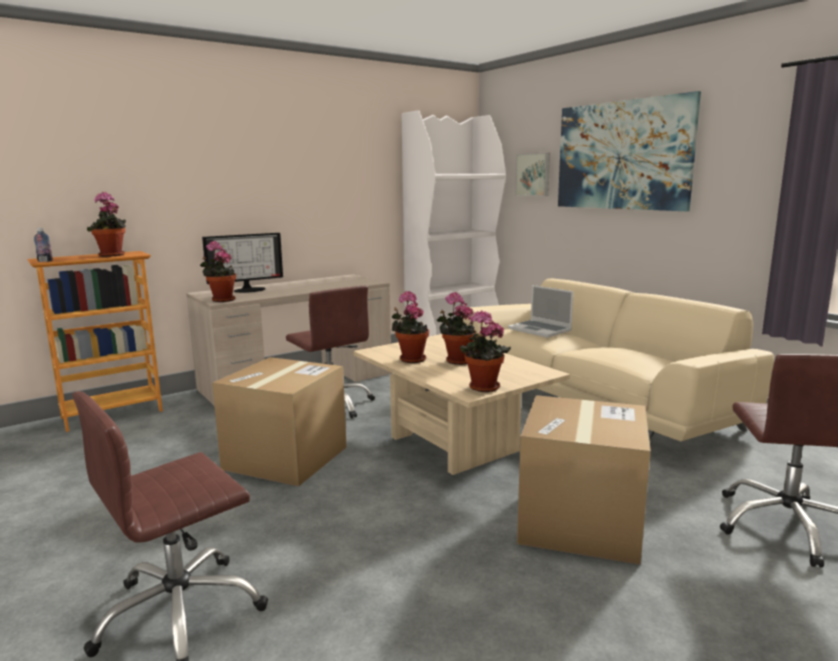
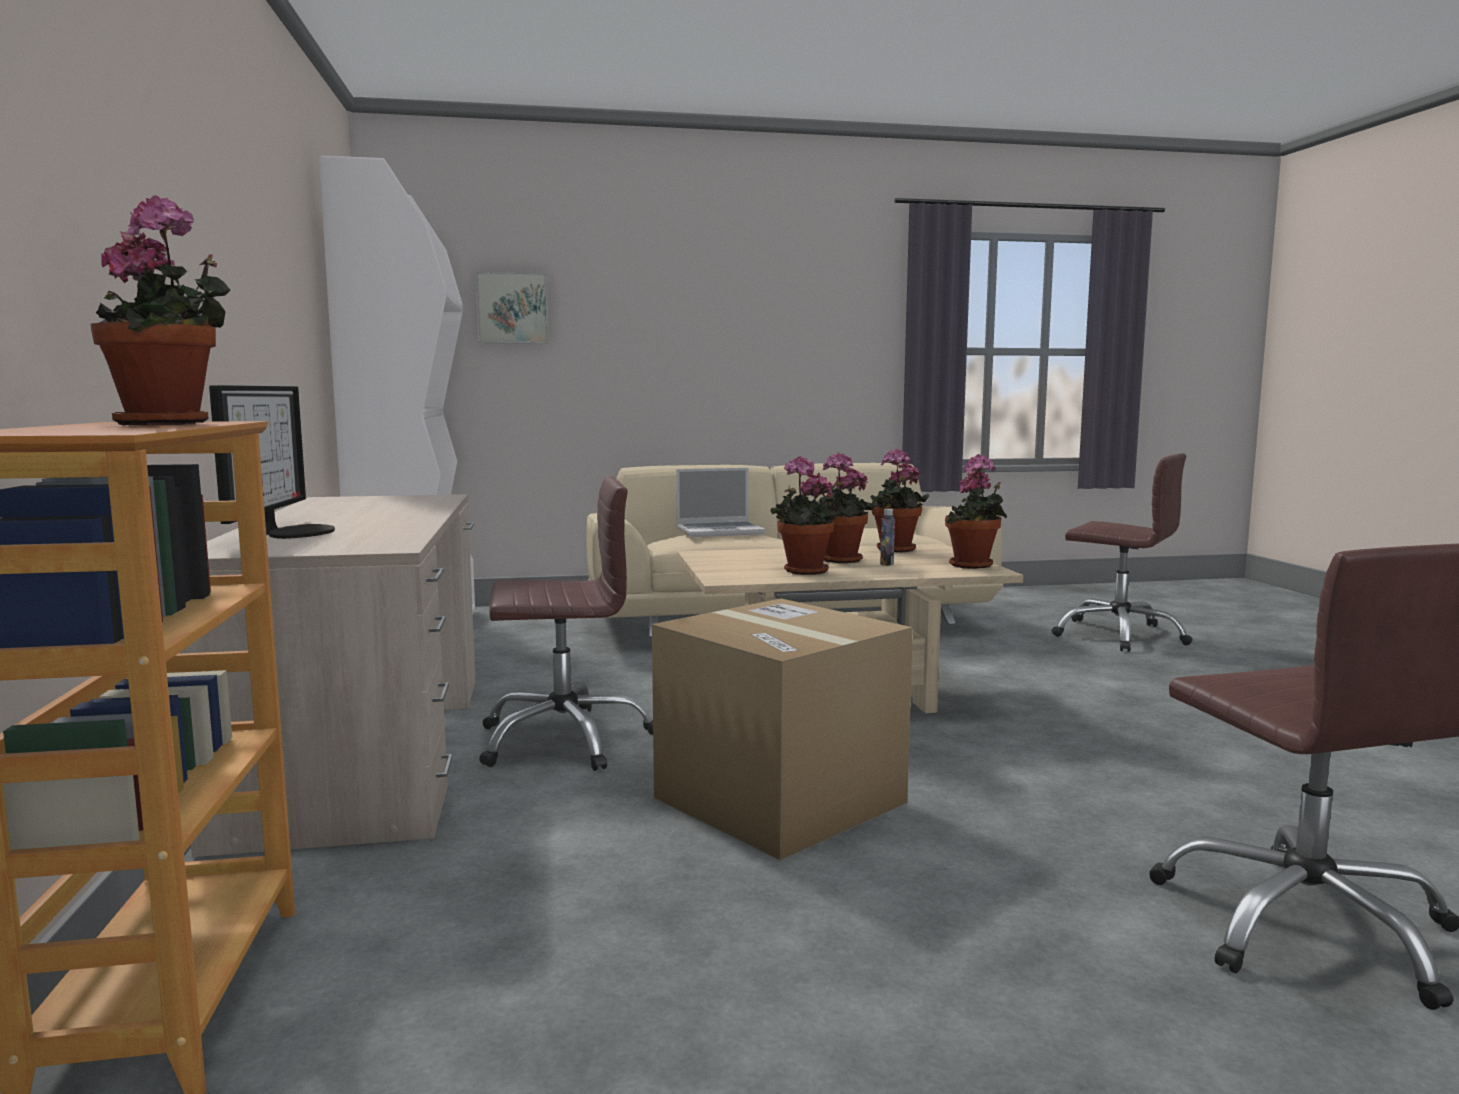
camera: 65 degrees left, 5 degrees down
bottle [34,228,53,262] -> bottle moved to [880,509,895,566]
potted plant [200,241,236,302] -> potted plant moved to [870,449,929,553]
cardboard box [517,395,651,565] -> none
picture [558,91,701,211] -> none

